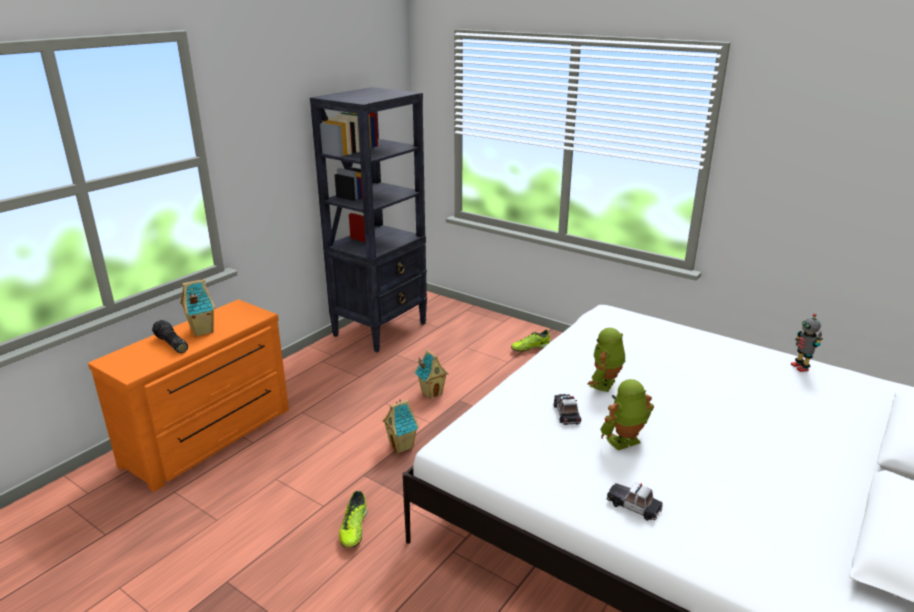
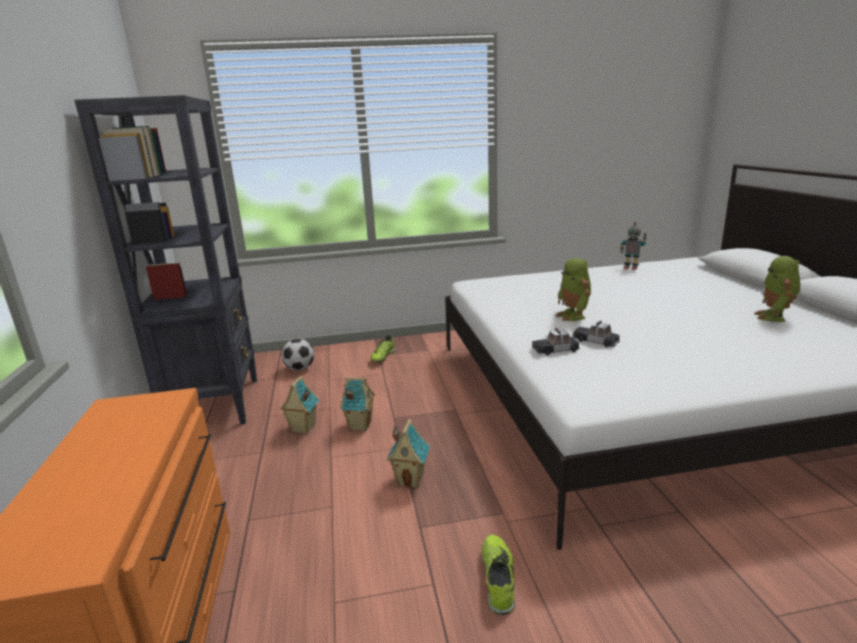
camera: 45 degrees left, 5 degrees down
flashlight [152,320,188,353] -> none
toy house [180,279,215,337] -> toy house moved to [280,376,319,434]
shoe [339,491,367,548] -> shoe turned 135 degrees counterclockwise [482,534,515,615]
toy robot [601,379,654,450] -> toy robot moved to [754,256,801,322]
toy car [607,483,663,521] -> toy car moved to [532,328,580,355]
none -> football [281,339,314,370]

